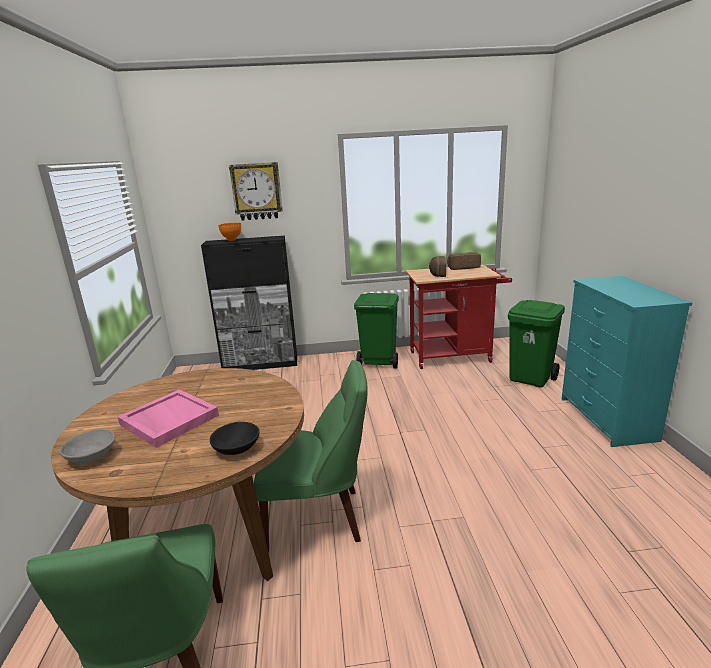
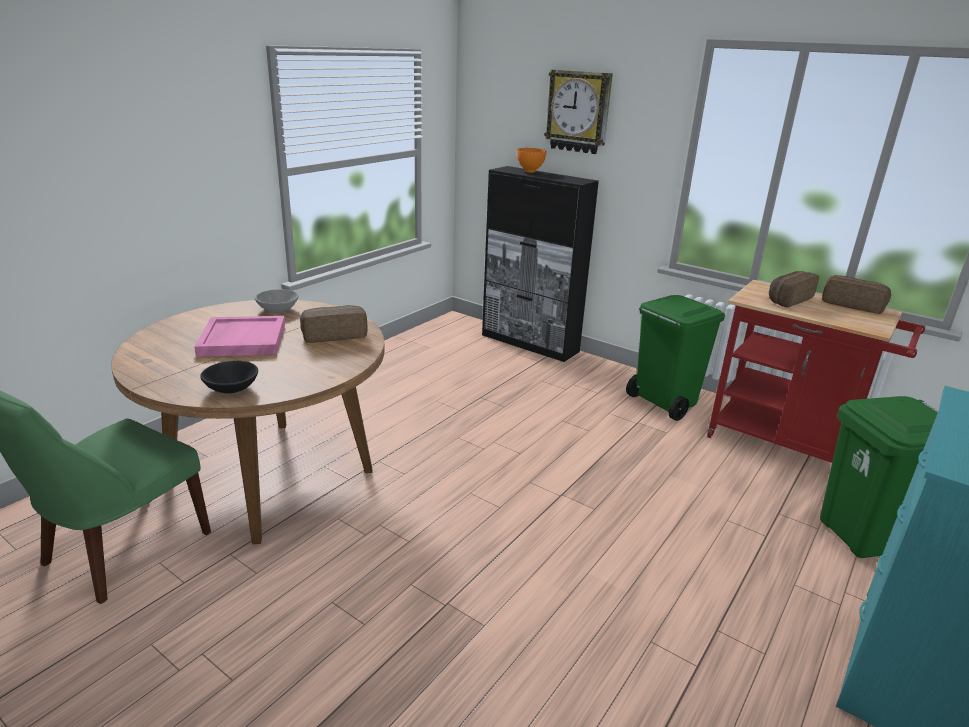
camera: 40 degrees right, 5 degrees up
grey bowl [59,429,115,463] -> grey bowl moved to [255,289,298,312]
green chair [254,360,368,552] -> none
none -> bread [300,305,368,343]

